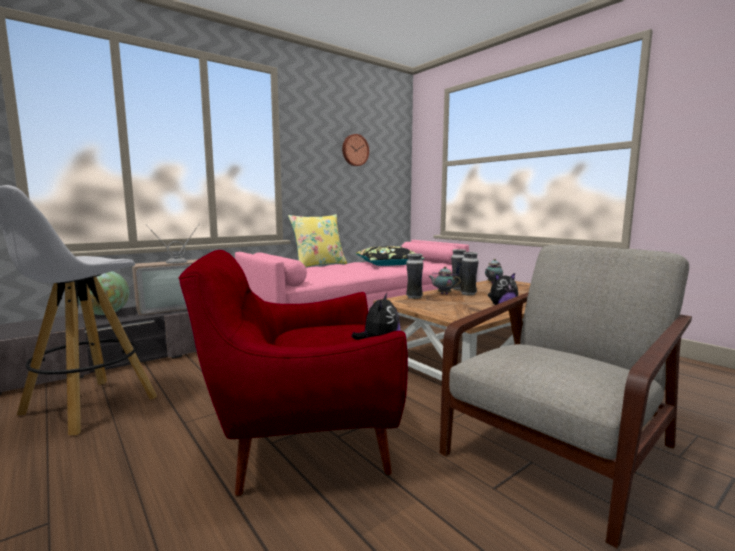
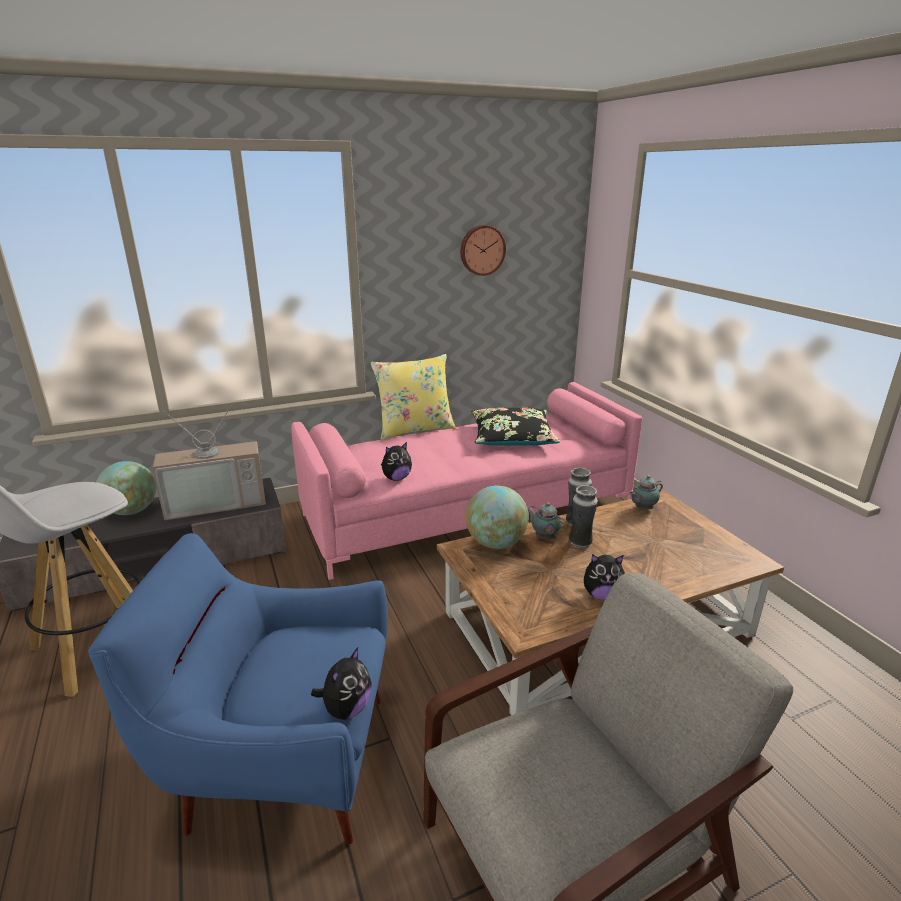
camera: 15 degrees right, 15 degrees up
red armchair [179,250,408,496] -> blue armchair [88,533,388,845]
vase [406,253,423,299] -> globe [466,485,529,549]
none -> plush toy [381,442,412,481]

